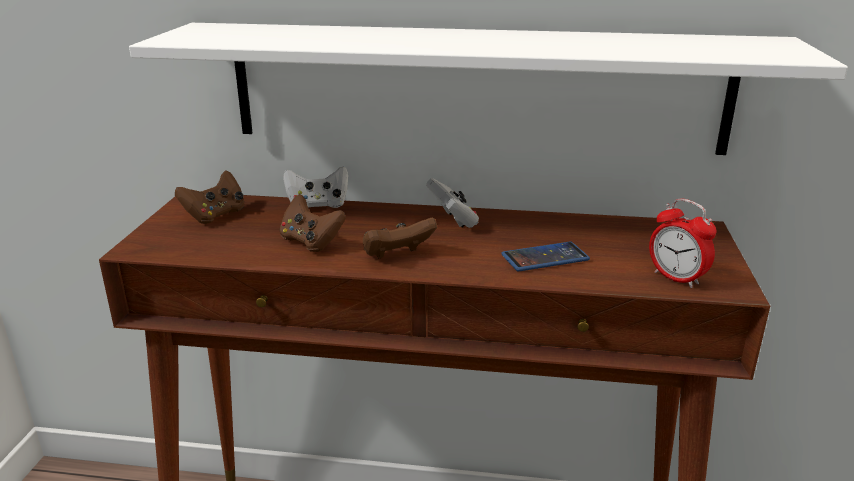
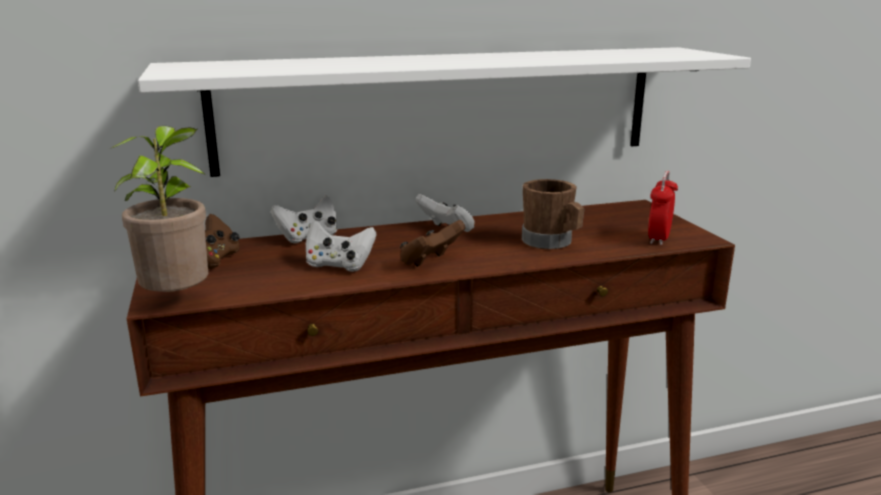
camera: 25 degrees left, 5 degrees down
brown game controller [280,194,346,252] -> white game controller [306,221,376,272]
phone [501,242,590,271] -> brown mug [522,179,585,249]
alarm clock [649,199,716,288] -> alarm clock turned 90 degrees clockwise [648,171,678,245]
none -> potted plant [112,126,208,292]

